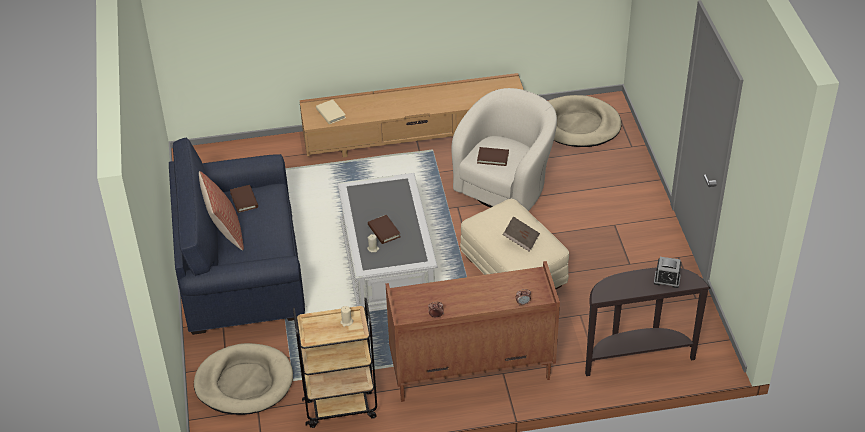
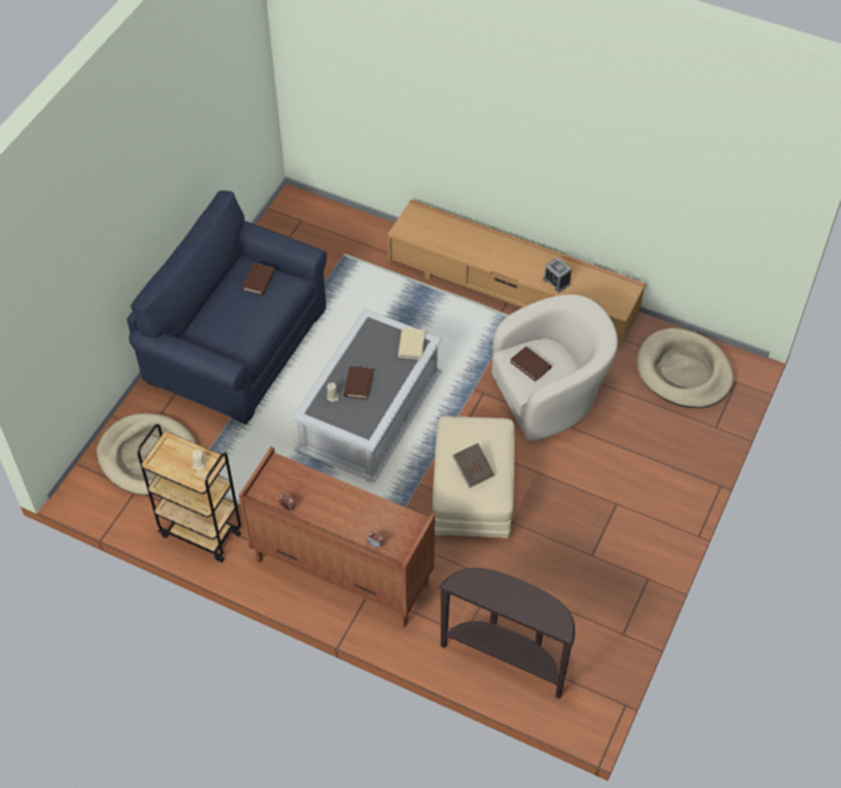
camera: 35 degrees right, 10 degrees up
pillow [199,171,244,250] -> none
beige book [316,99,346,124] -> beige book moved to [398,328,425,360]
alarm clock [654,257,681,288] -> alarm clock moved to [543,258,572,292]

